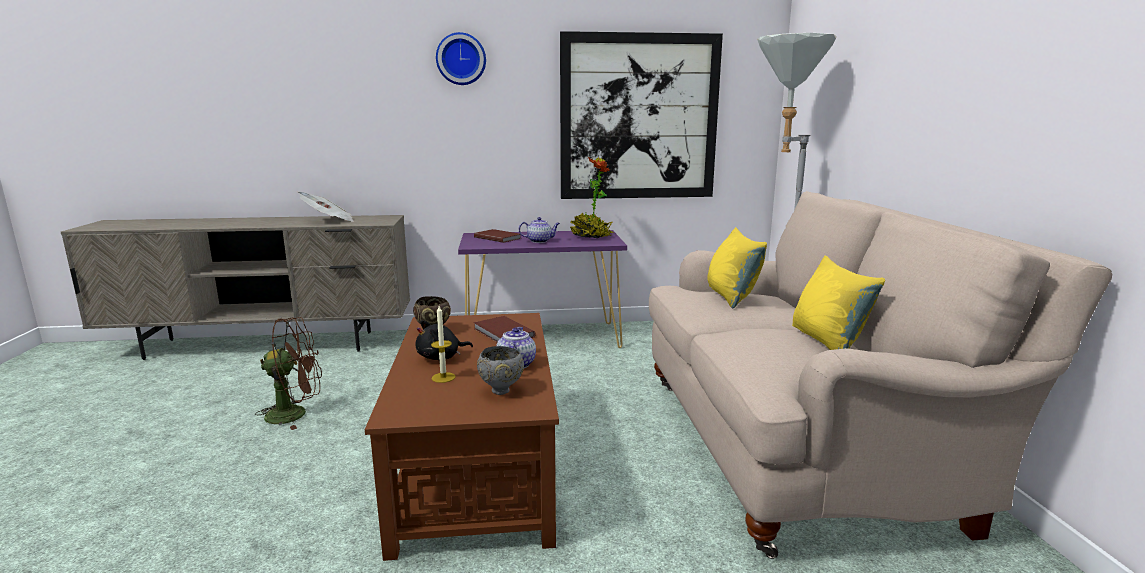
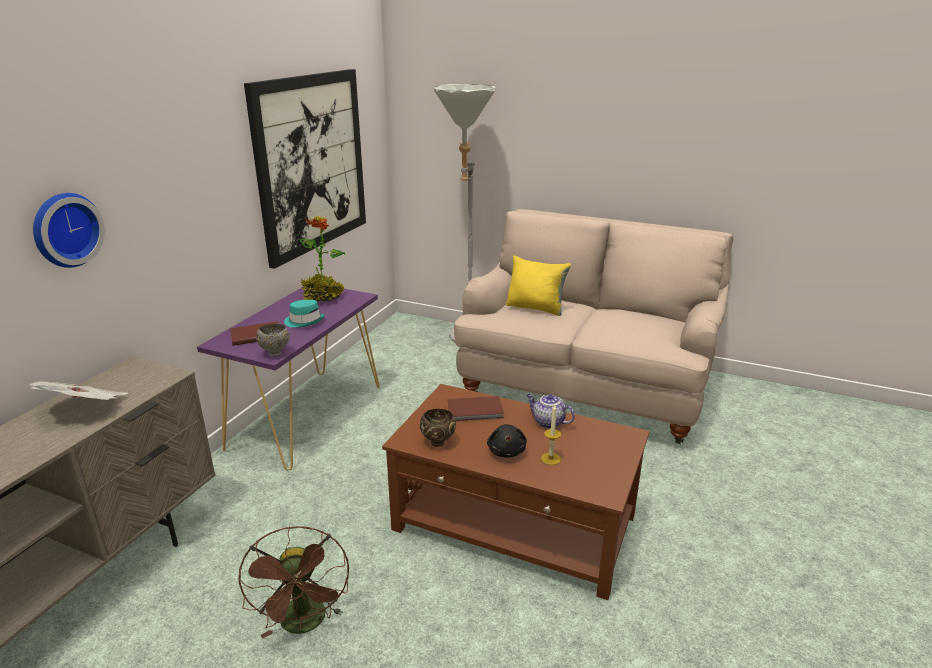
camera: 60 degrees left, 10 degrees up
brown fan [255,317,322,430] -> brown fan turned 150 degrees clockwise [238,526,349,639]
wall clock [436,32,486,85] -> wall clock moved to [33,193,105,268]
grey bowl [477,346,524,395] -> grey bowl moved to [256,324,289,357]
teapot [519,217,560,243] -> turquoise hat [284,300,325,327]
yellow pillow [792,256,885,350] -> none

